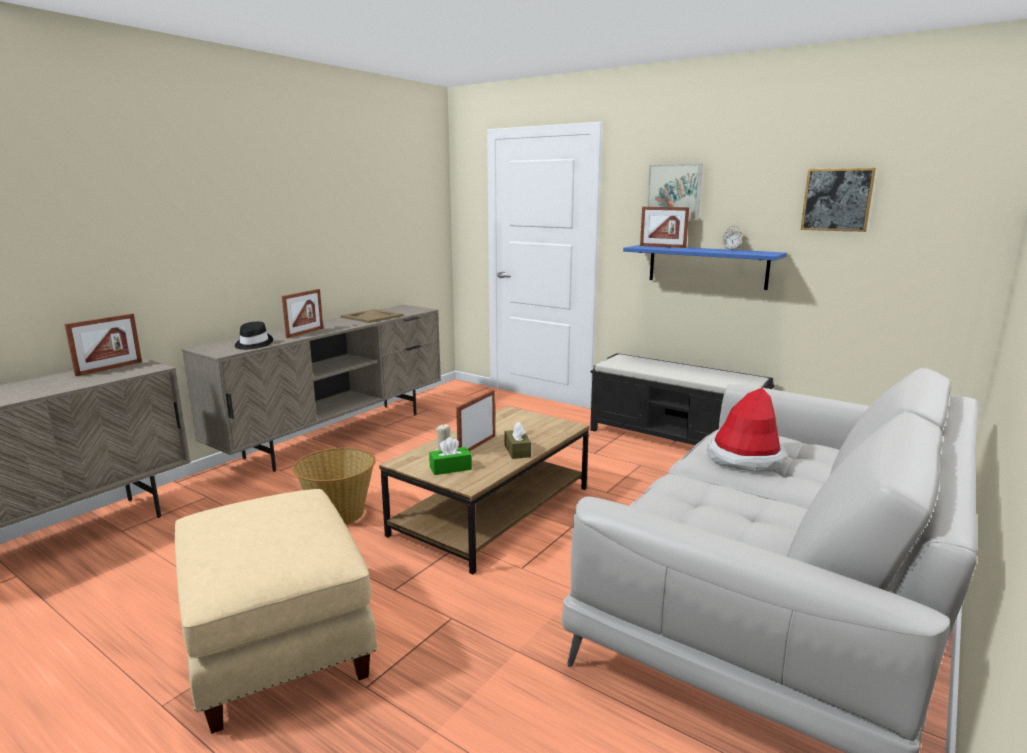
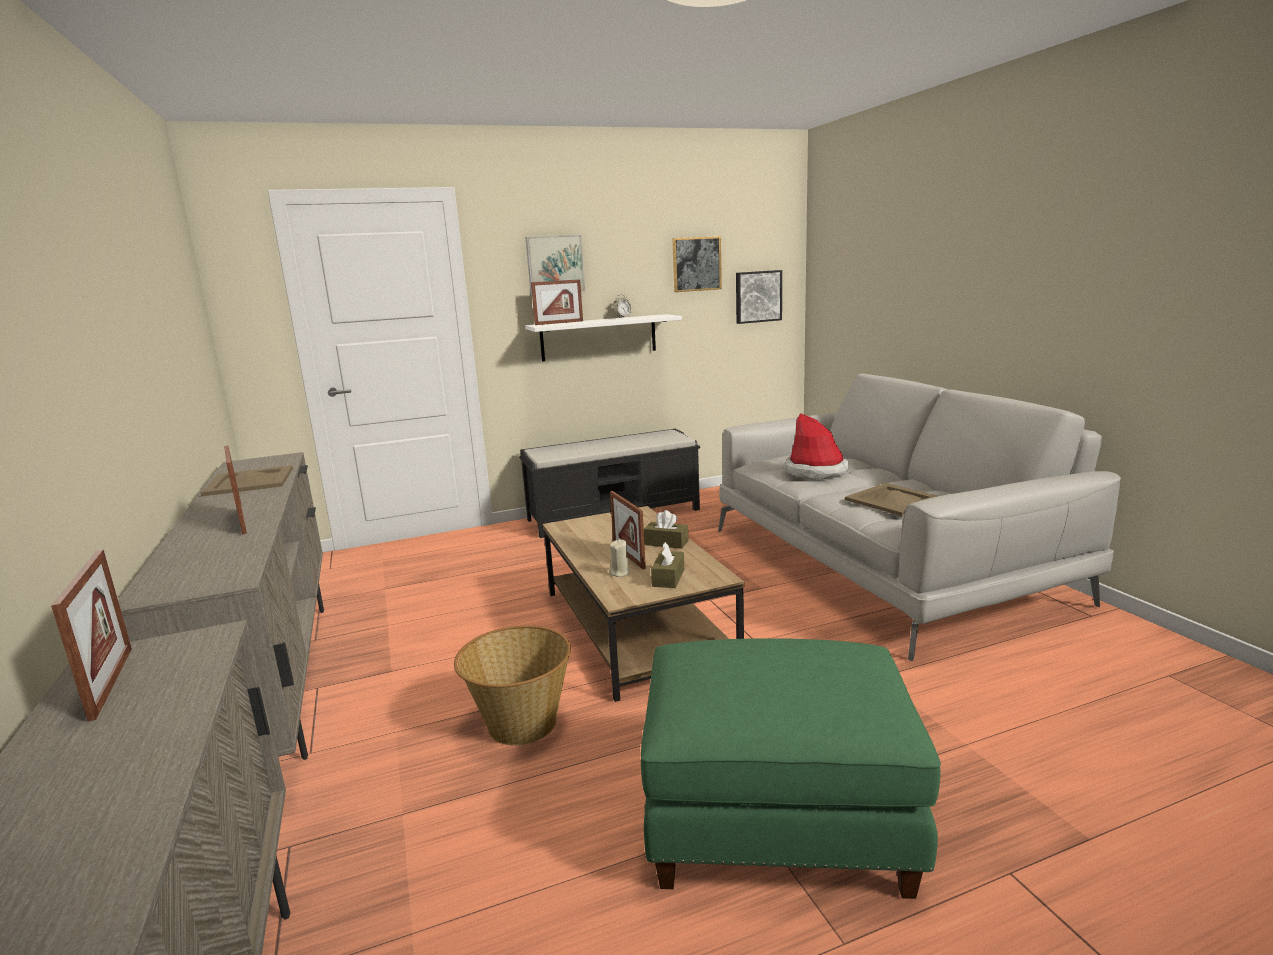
camera: 55 degrees left, 0 degrees up
beige ottoman [175,489,377,734] -> green ottoman [641,638,941,899]
black hat [235,322,273,350] -> none
green tissue box [429,437,472,475] -> brown tissue box [651,542,684,588]
blue shelf [623,245,787,290] -> white shelf [525,314,682,362]
none -> picture [736,270,782,324]
none -> beige tray [845,483,938,516]

